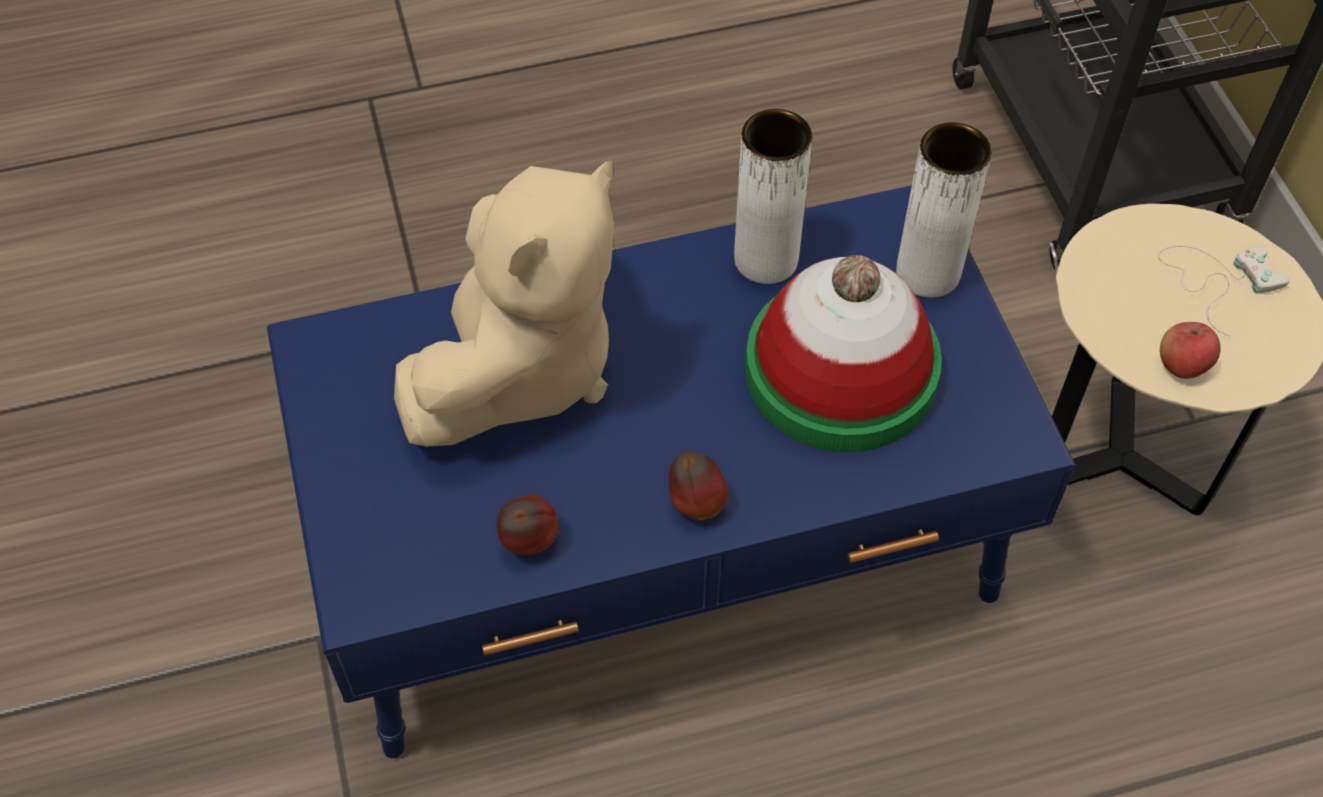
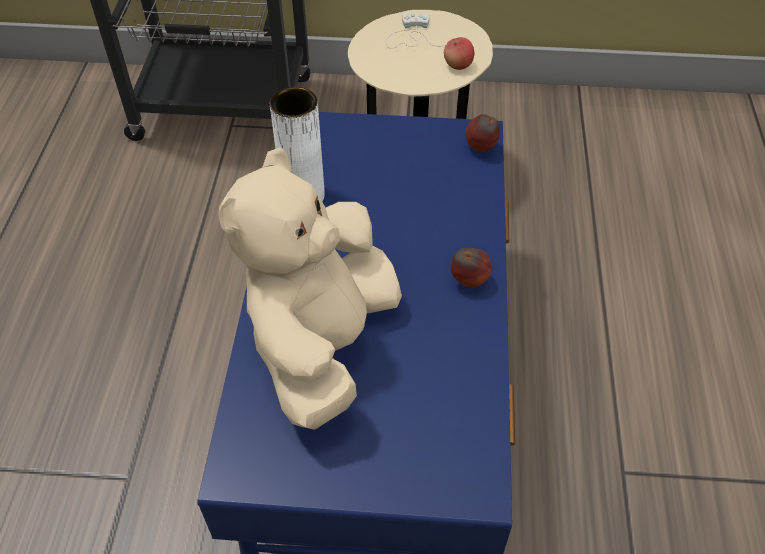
camera: 70 degrees left, 5 degrees down
beige plush toy [394,160,615,447] -> beige plush toy turned 120 degrees counterclockwise [218,147,402,430]
apple [497,494,559,555] -> apple moved to [465,114,500,151]
hat [745,255,942,453] -> none
white vase [896,122,992,298] -> none

